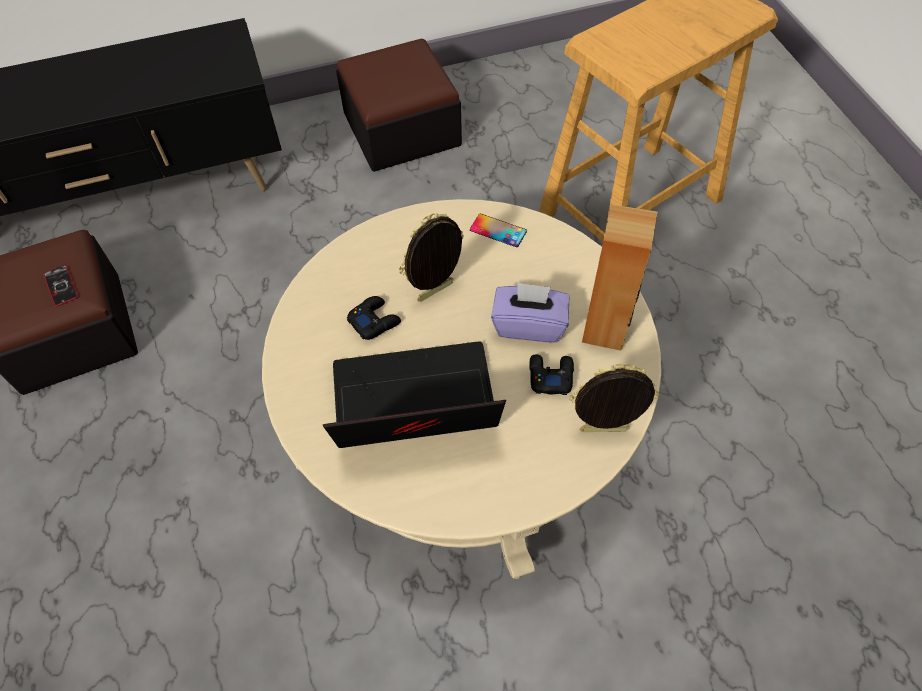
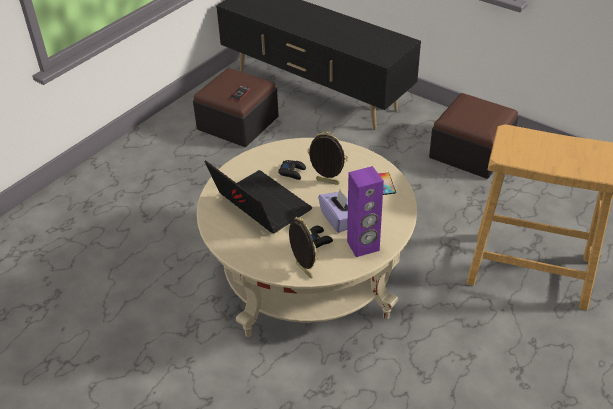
camera: 55 degrees right, 15 degrees down
brown speaker [582,205,657,351] -> purple speaker [347,166,384,257]

